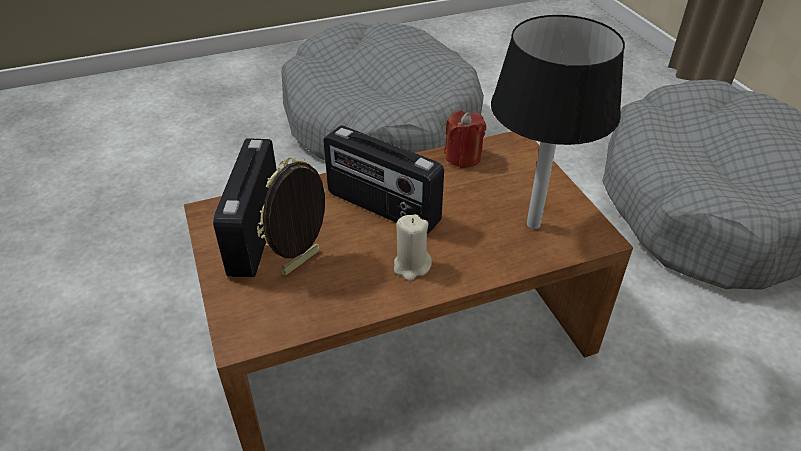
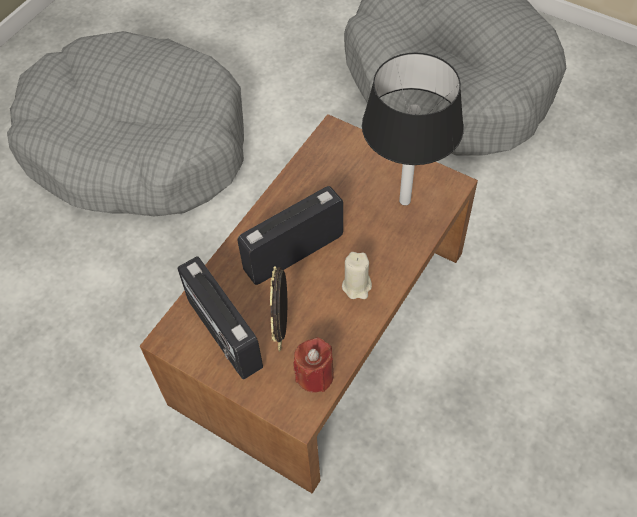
camera: 35 degrees left, 15 degrees up
radio [323,125,444,234] -> radio turned 150 degrees clockwise [237,186,343,285]
red candle [444,111,486,168] -> red candle moved to [293,337,334,393]

